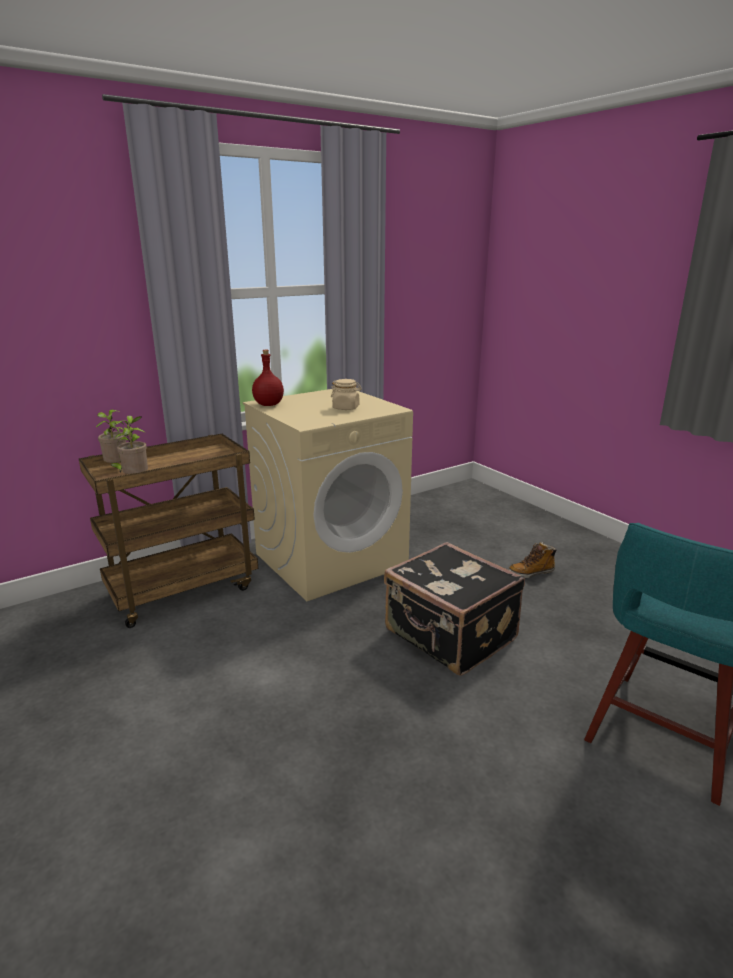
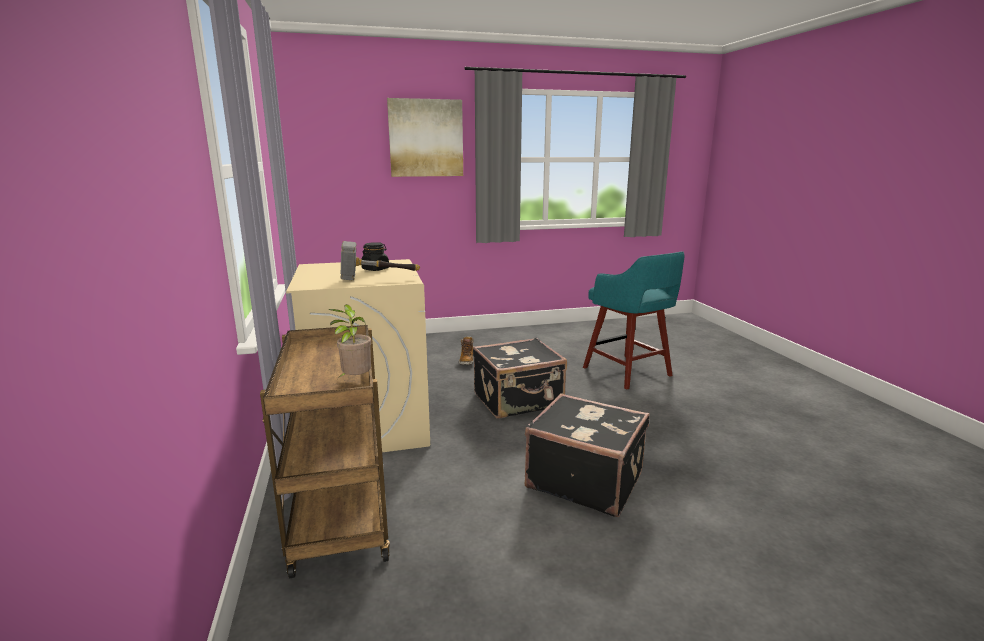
camera: 70 degrees left, 5 degrees down
potted plant [96,409,126,473] -> none
red bottle [252,350,284,406] -> none
beige jar [331,379,362,410] -> black jar [361,242,389,271]
none -> hammer [340,241,420,280]
none -> picture [387,98,463,177]
none -> black suitcase [525,393,650,517]

